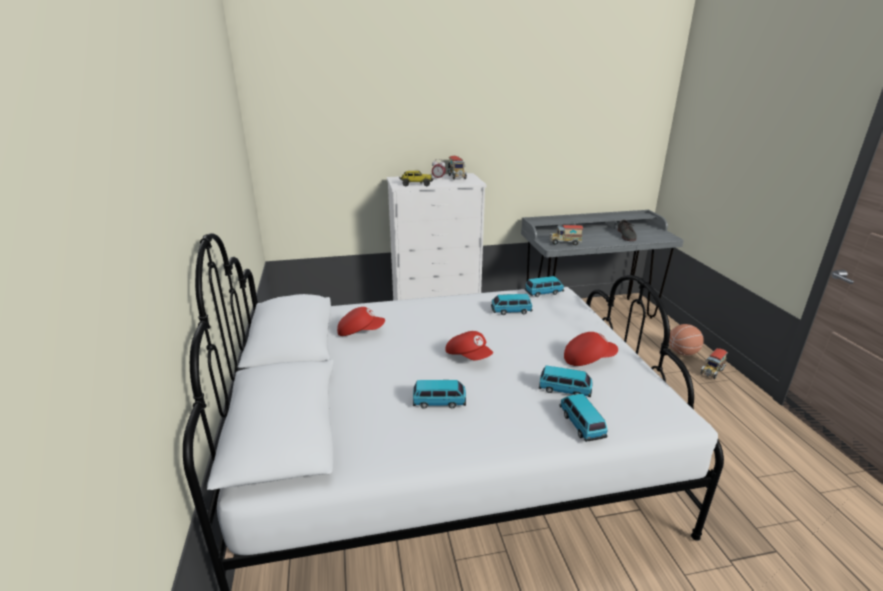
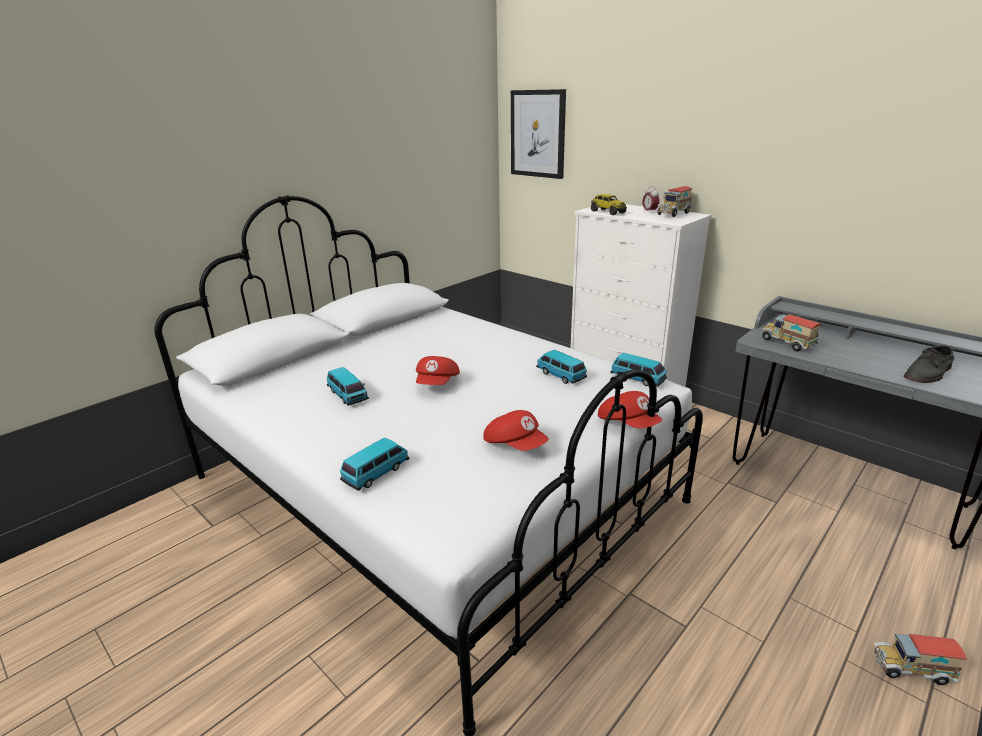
camera: 55 degrees right, 0 degrees up
red cap [337,307,385,336] -> red cap moved to [598,391,662,428]
toy car [539,365,592,397] -> none
basketball [669,324,704,356] -> none
none -> picture [511,89,566,179]

